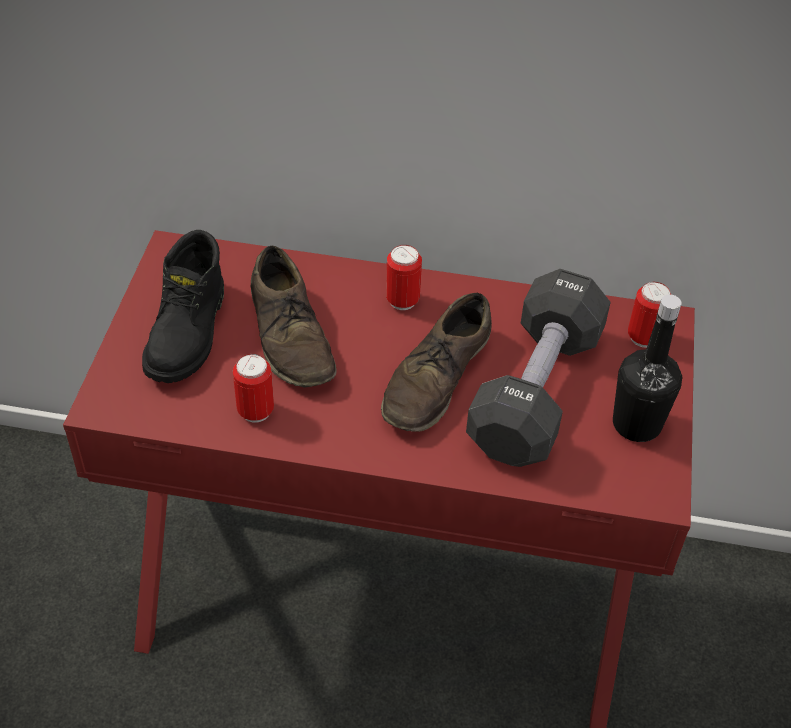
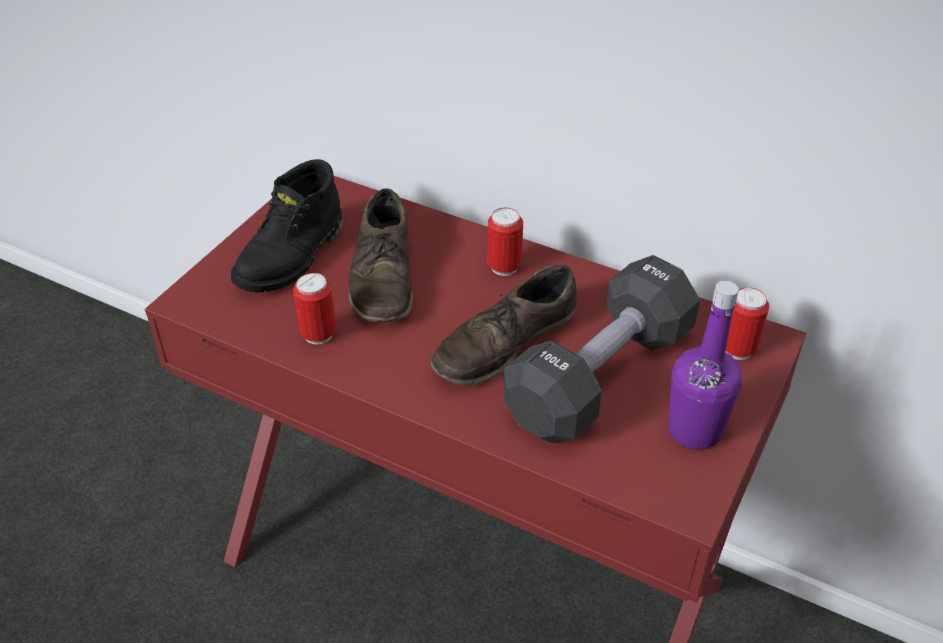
camera: 20 degrees right, 5 degrees down
black bottle [613,294,682,442] -> purple bottle [668,281,742,450]

